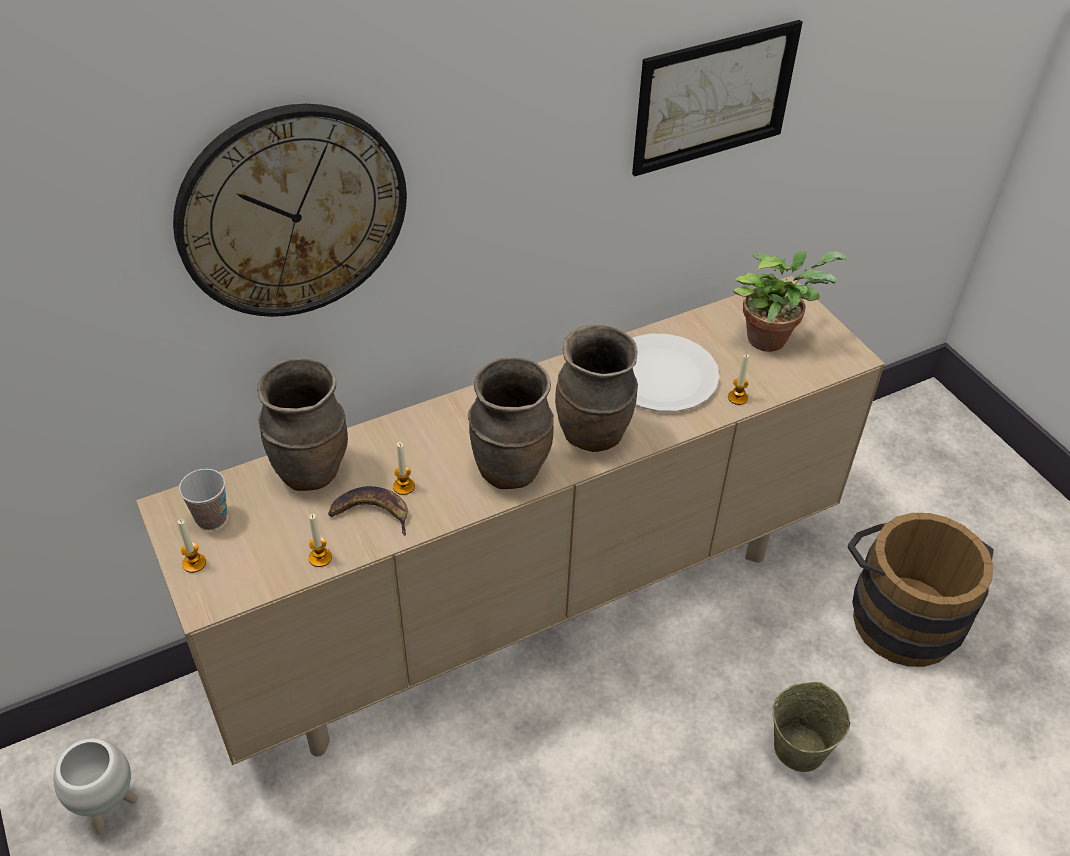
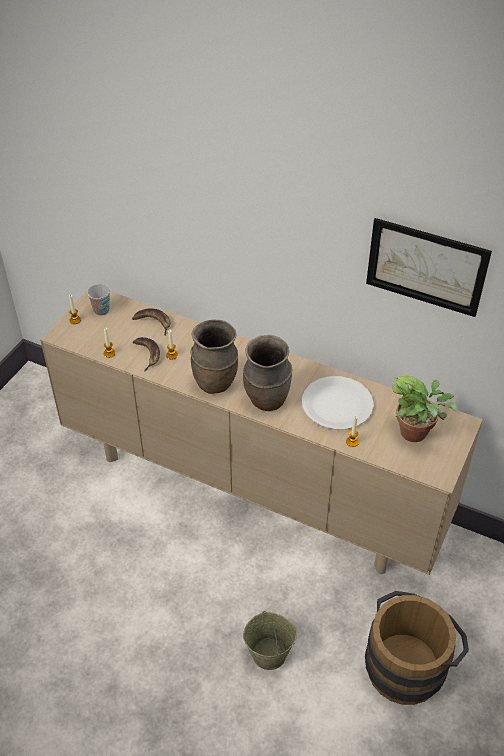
camera: 55 degrees right, 0 degrees up
white planter [53,738,138,835] -> none
wall clock [173,104,407,317] -> none
brown vase [258,358,348,491] -> banana [132,308,170,336]

